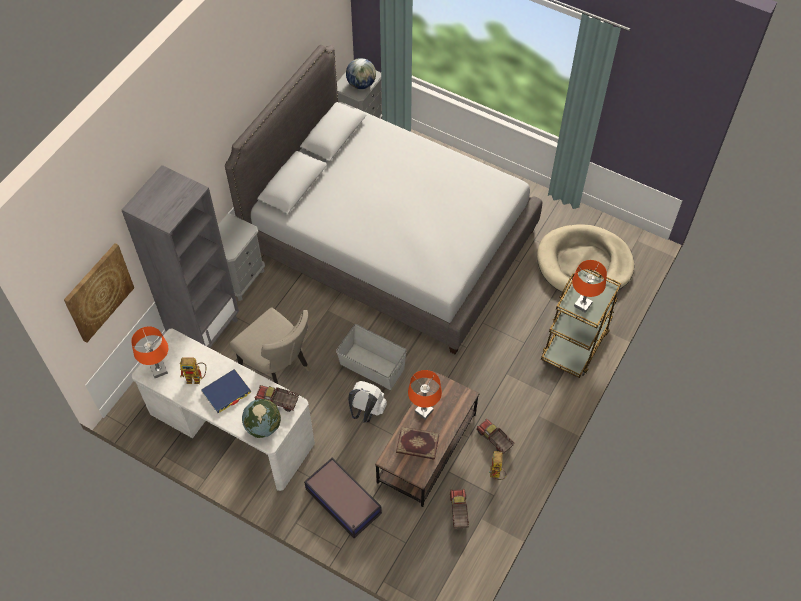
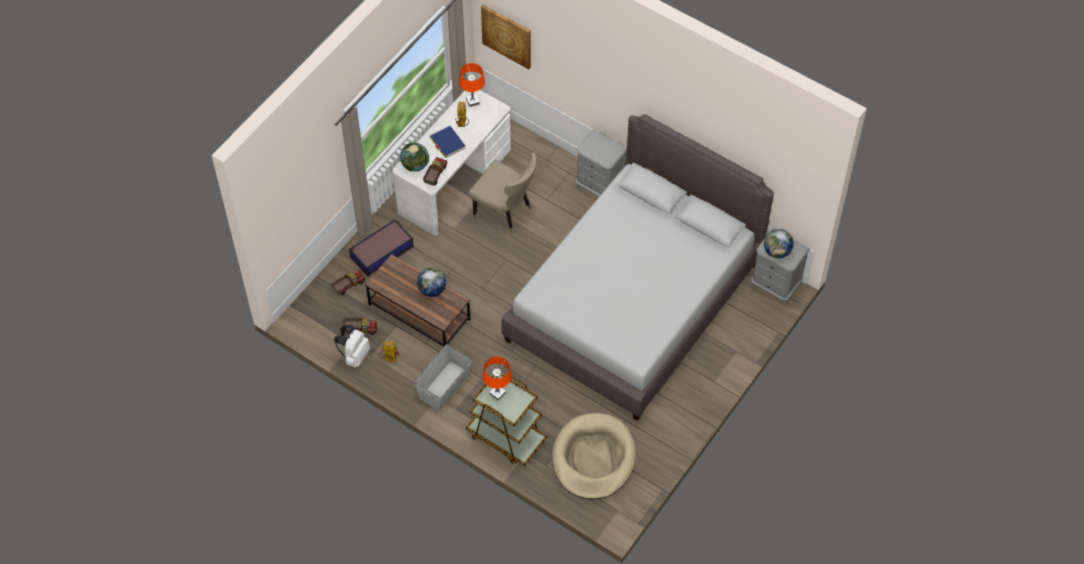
camera: 95 degrees right, 0 degrees up
grey bookcase [122,165,239,348] -> none
beige chair [229,307,310,384] -> beige chair turned 105 degrees counterclockwise [468,153,536,234]
grey storage box [336,324,407,390] -> grey storage box moved to [415,344,472,411]
white backpack [348,381,387,423] -> white backpack moved to [334,325,370,368]
book [396,426,440,460] -> none
orange table lamp [408,370,442,419] -> globe [417,267,446,297]
toy truck [476,419,515,454] -> toy truck moved to [331,270,365,295]

